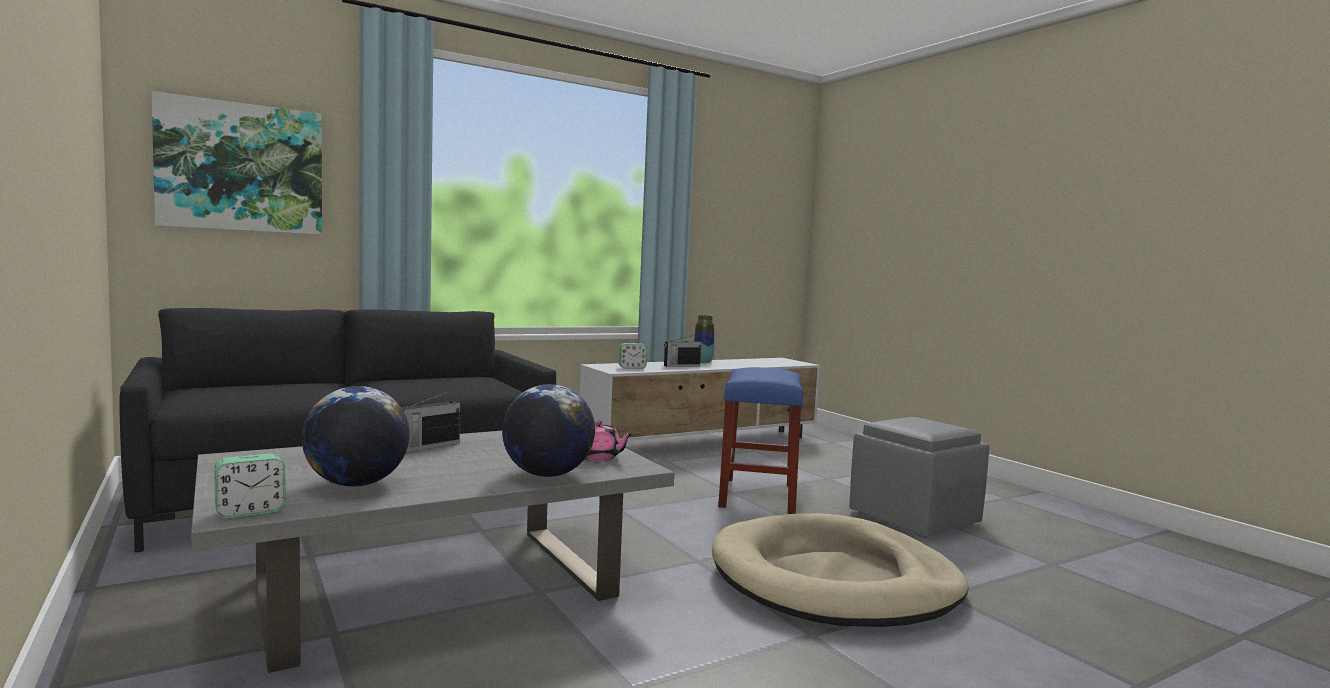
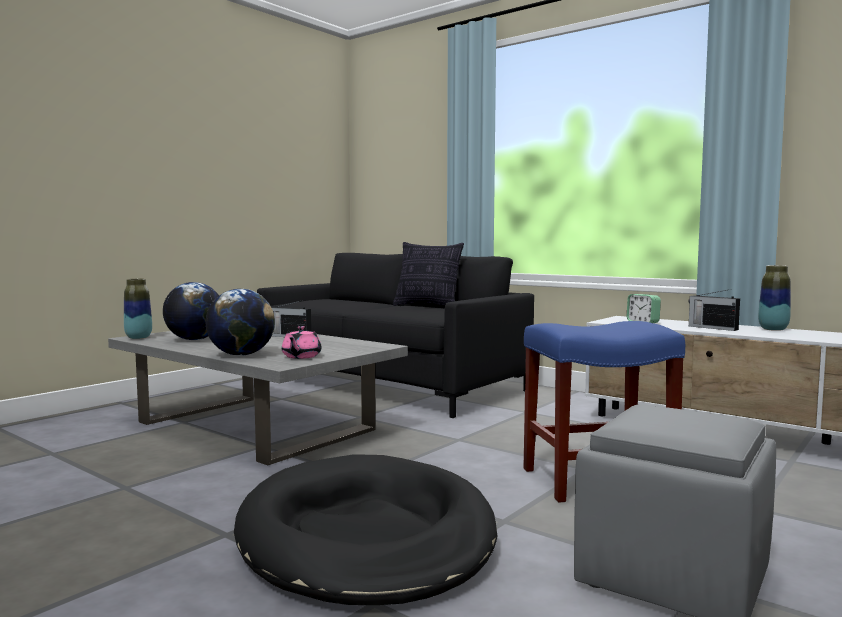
camera: 70 degrees right, 0 degrees up
picture [151,91,322,235] -> none
alarm clock [214,453,286,519] -> vase [124,279,152,339]
beige dog bed [712,513,968,627] -> black dog bed [234,454,497,605]
none -> pillow [393,242,464,306]

